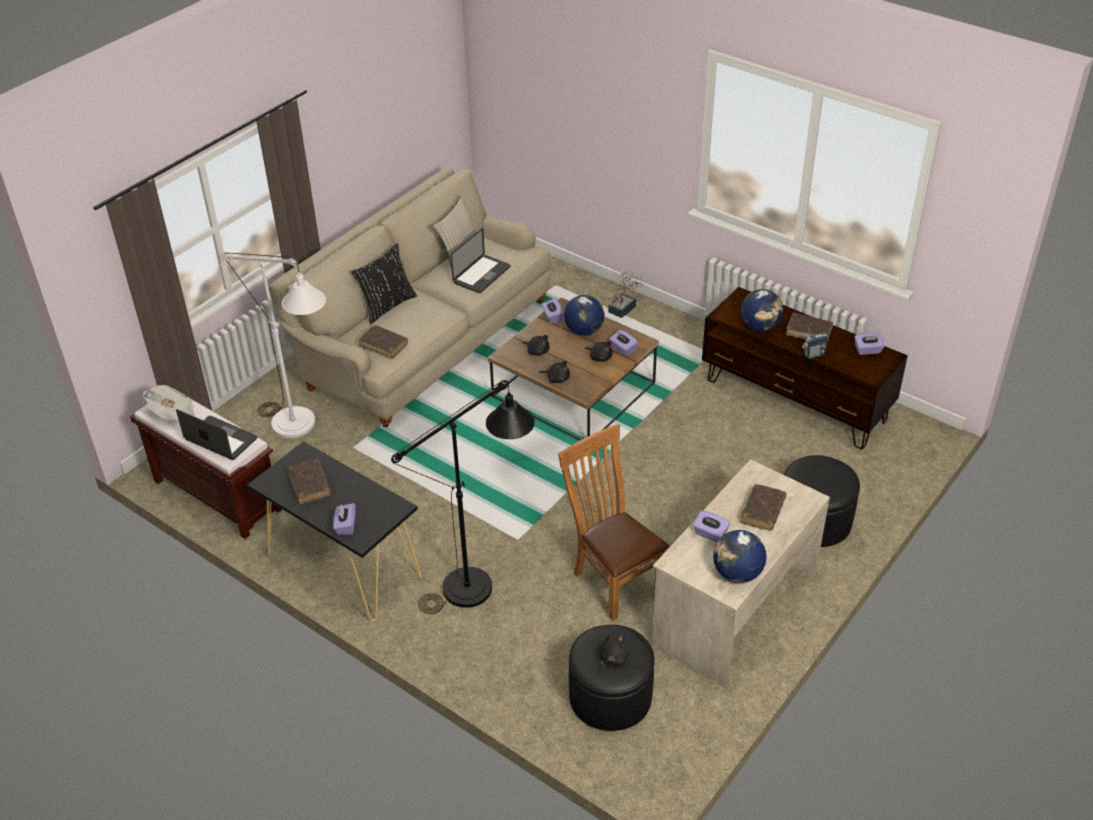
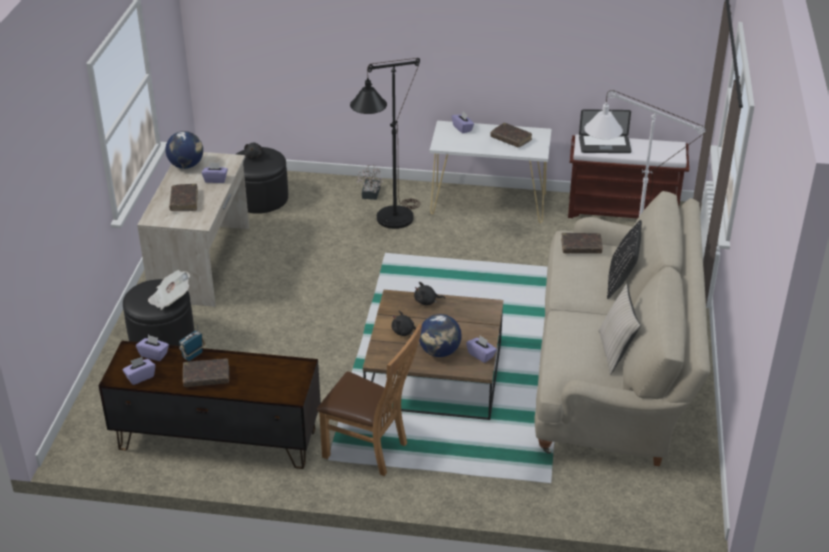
camera: 150 degrees right, 5 degrees down
newspaper [143,385,195,421] -> newspaper moved to [148,270,190,310]
black console table [247,441,421,621] -> white console table [430,121,552,223]
laptop [451,228,511,293] -> none
black plush toy [522,335,550,356] -> none
brown chair [558,424,669,621] -> brown chair moved to [317,324,422,476]
potted plant [608,271,643,318] -> potted plant moved to [357,165,383,200]
purple tissue box [609,330,638,356] -> purple tissue box moved to [136,335,169,361]
globe [741,289,783,331] -> none

